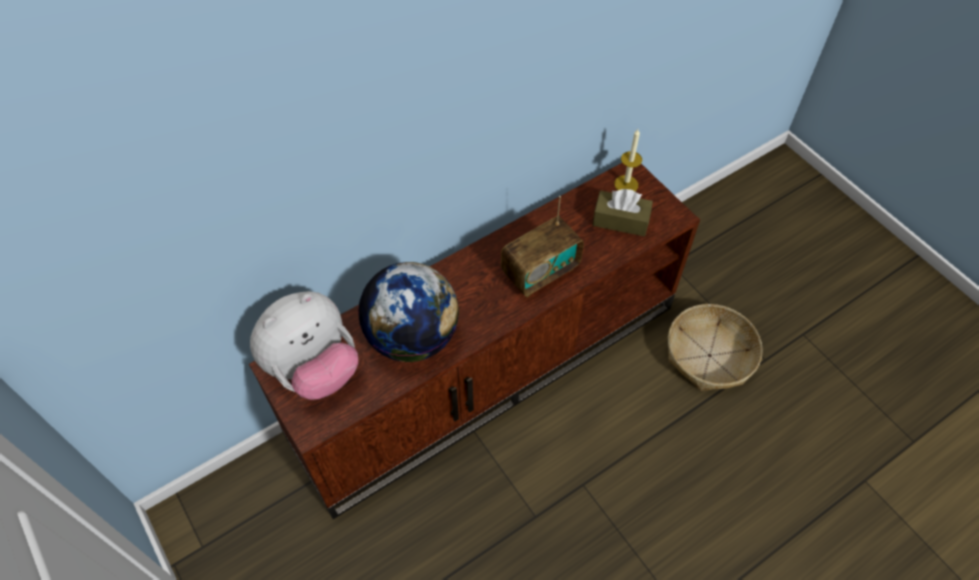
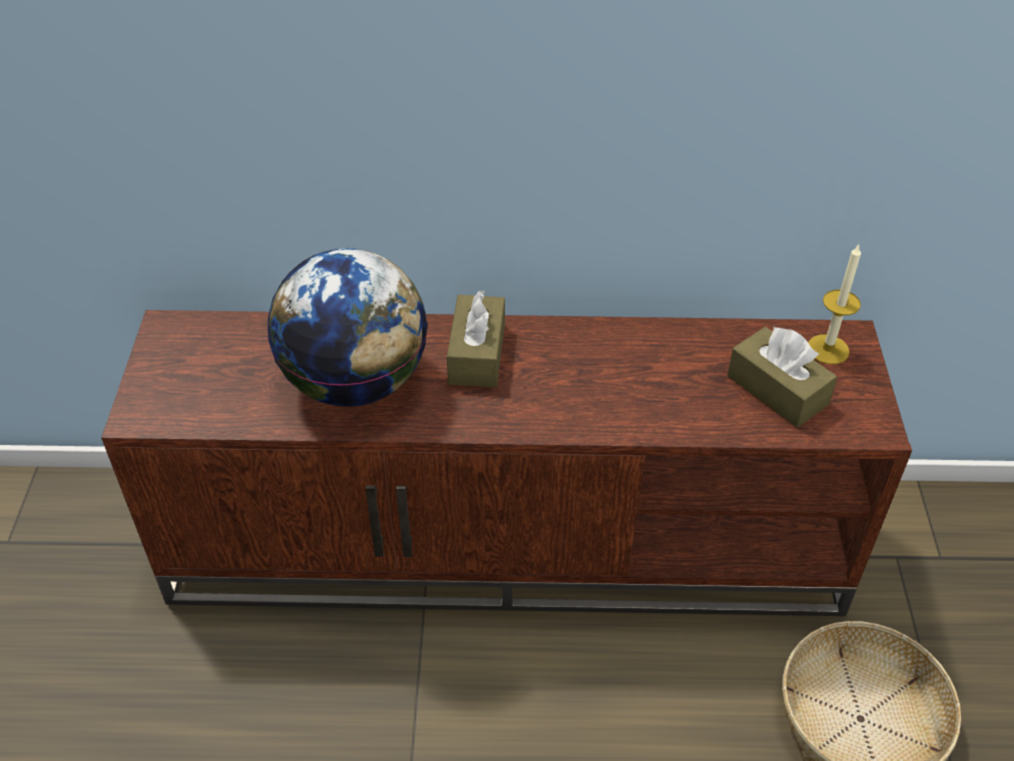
camera: 35 degrees right, 10 degrees down
plush toy [250,291,358,400] -> none
radio [501,196,584,298] -> none
none -> brown tissue box [447,290,505,388]

